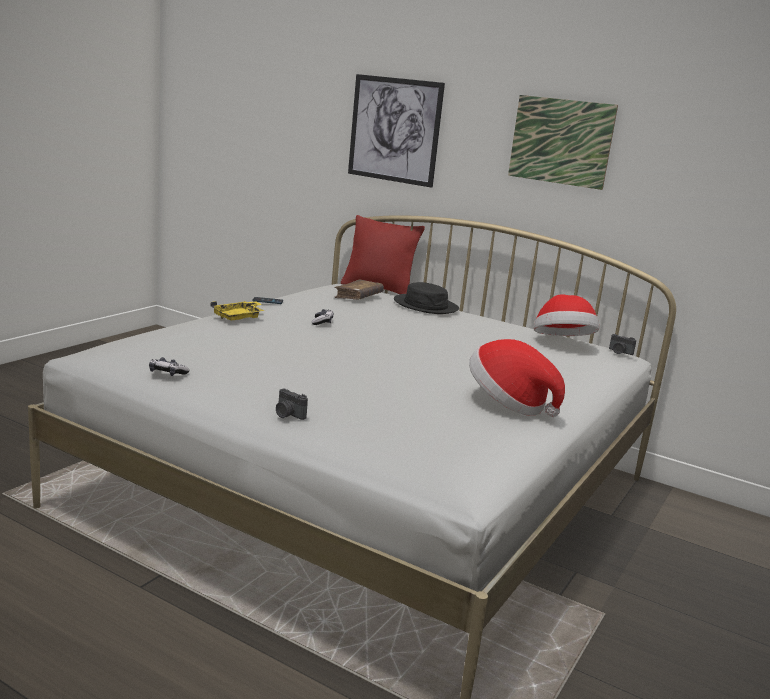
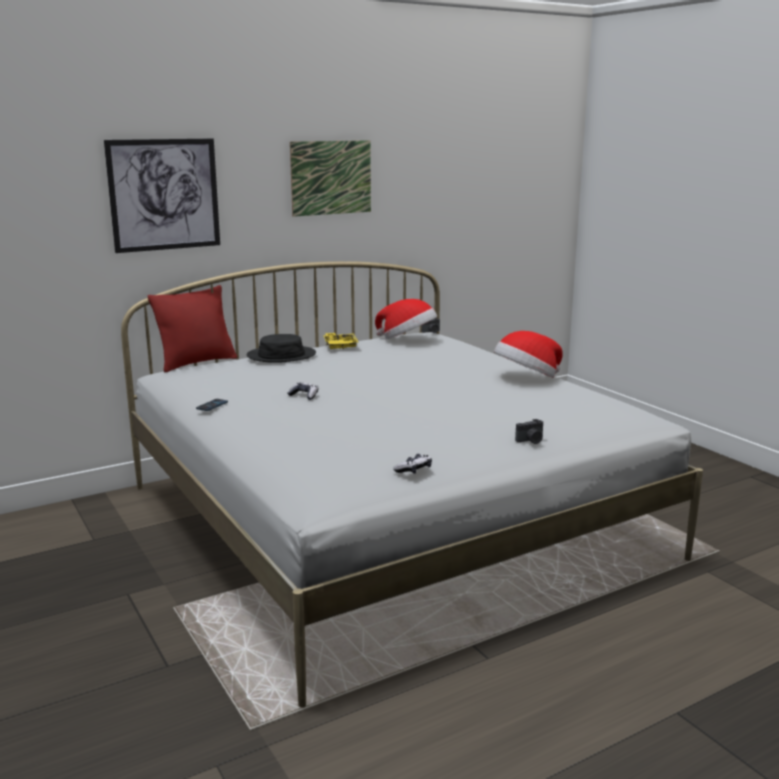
camera: 60 degrees left, 0 degrees up
yellow tray [210,301,264,320] -> yellow tray moved to [323,333,358,350]
brown book [335,279,384,300] -> none

